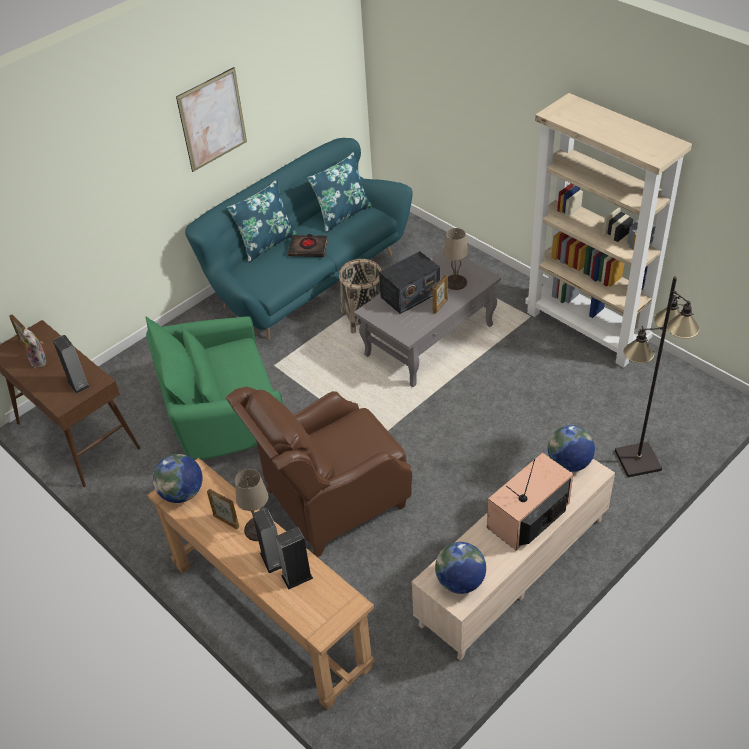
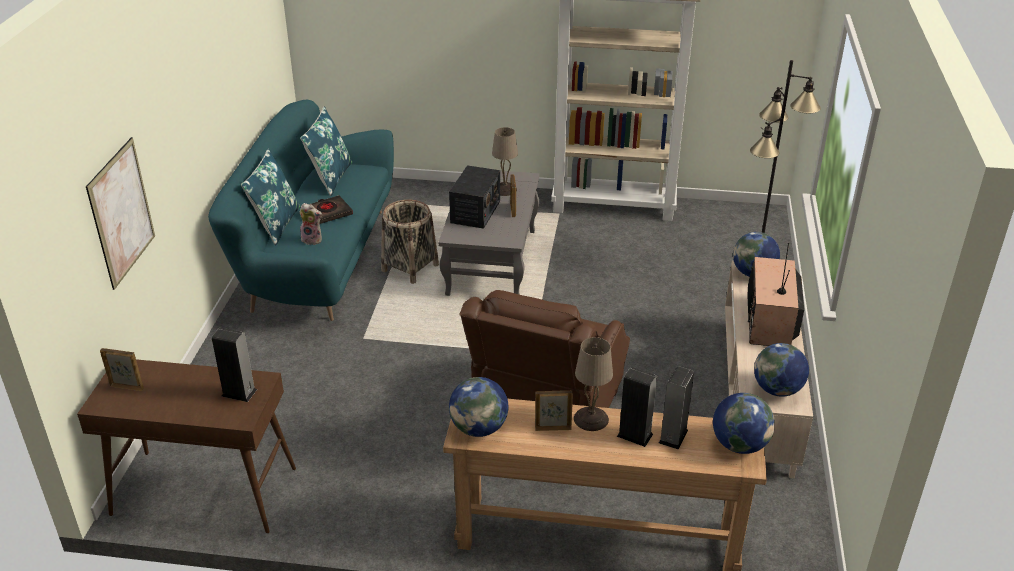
camera: 40 degrees left, 10 degrees down
plush toy [23,329,46,368] -> plush toy moved to [300,203,322,245]
green armchair [146,316,283,460] -> none
picture [176,67,247,172] -> picture moved to [86,137,155,290]
none -> globe [713,393,775,454]

